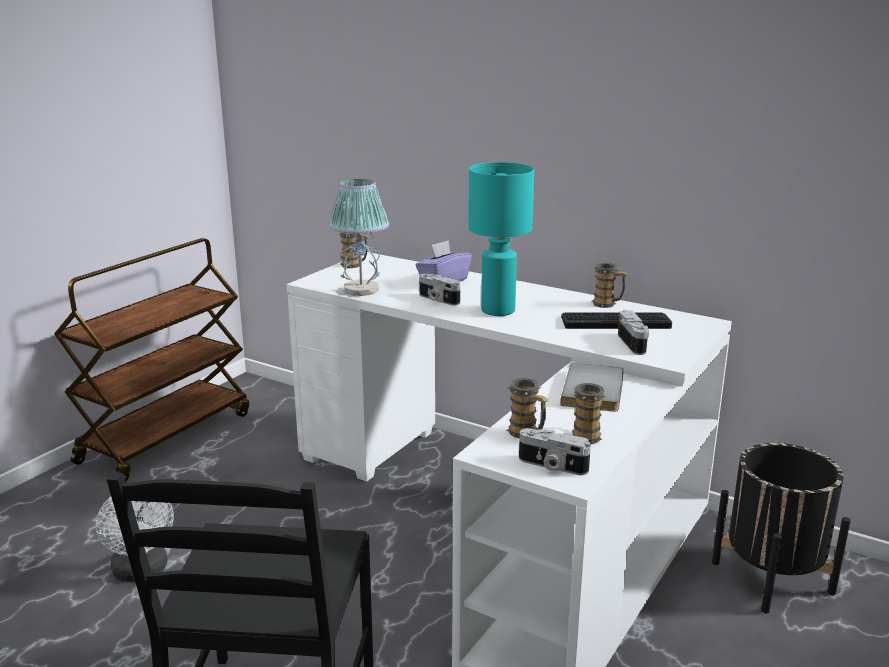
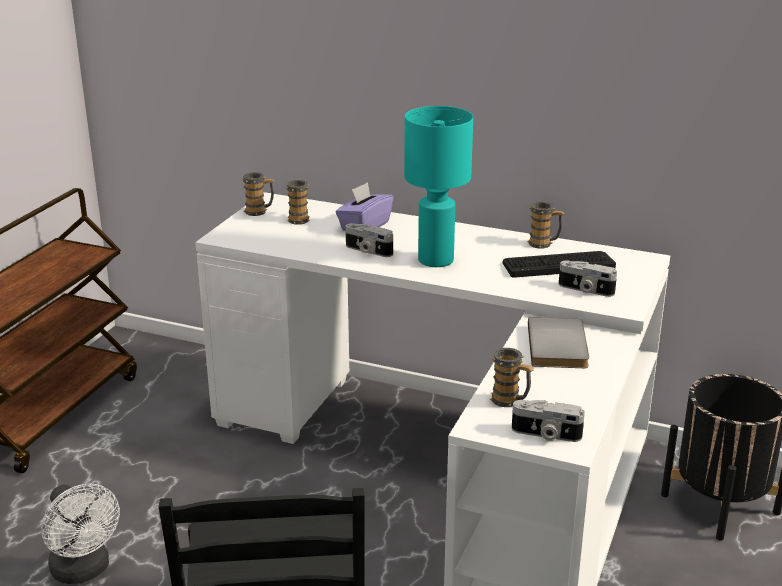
camera: 10 degrees left, 5 degrees up
table lamp [329,179,389,296] -> none
mug [572,383,606,444] -> mug moved to [286,180,310,225]
camera [618,310,649,355] -> camera turned 135 degrees clockwise [559,261,617,297]

